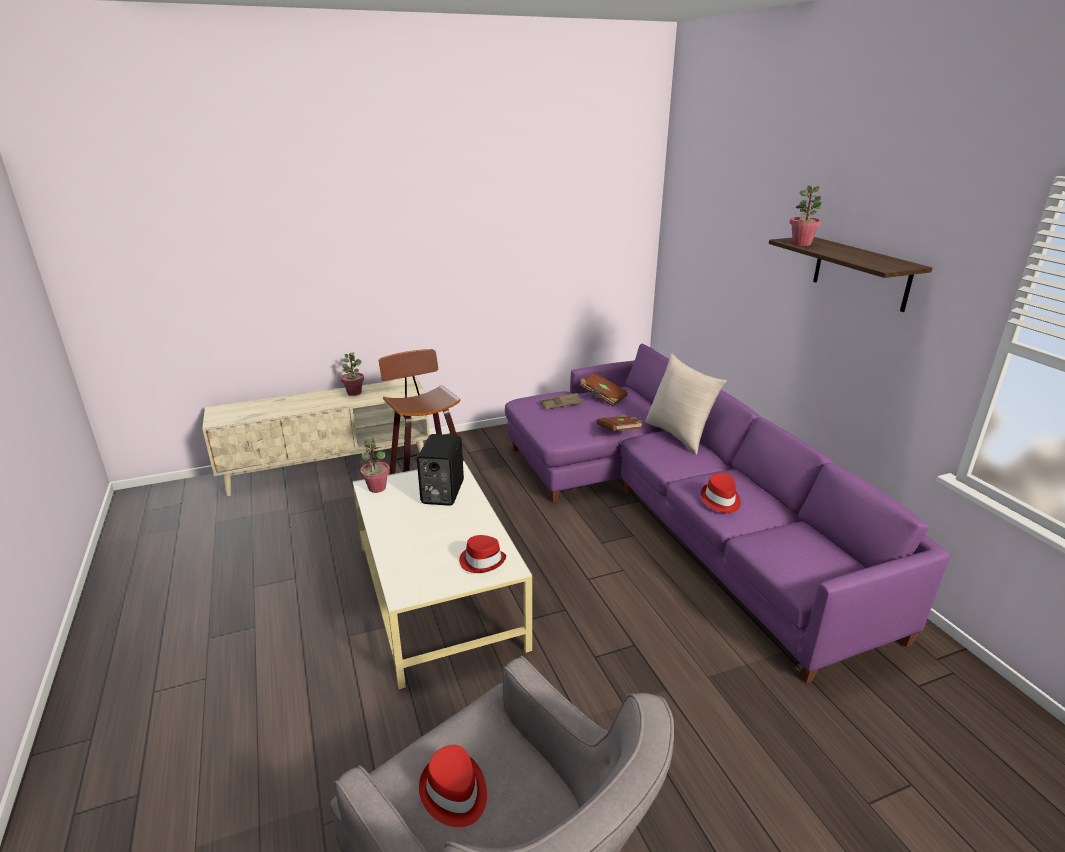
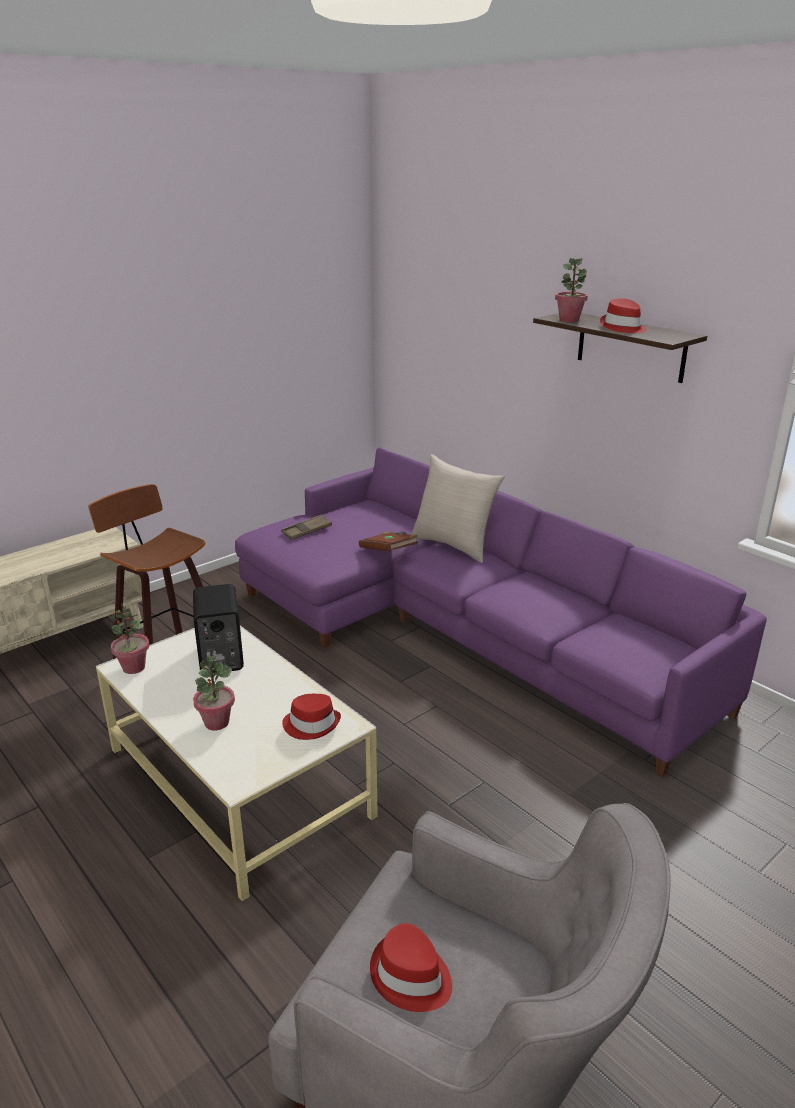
camera: 20 degrees left, 0 degrees up
potted plant [341,352,364,396] -> potted plant moved to [193,655,235,730]
brown book [579,372,628,406] -> none
red hat [701,473,741,513] -> red hat moved to [600,298,647,333]

